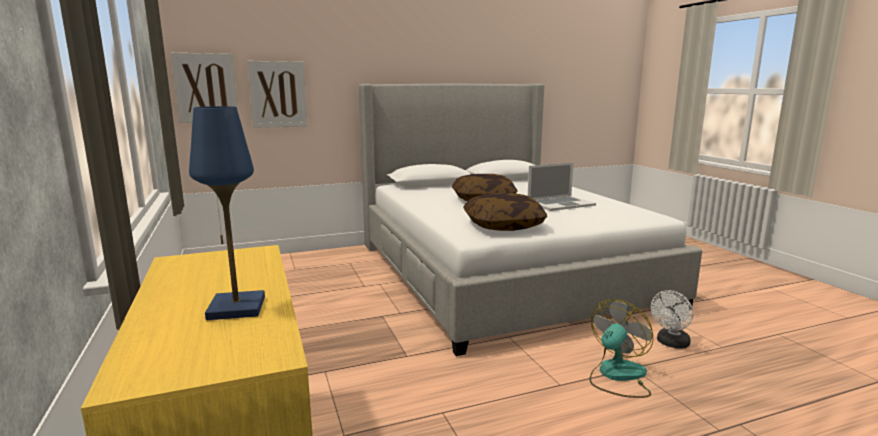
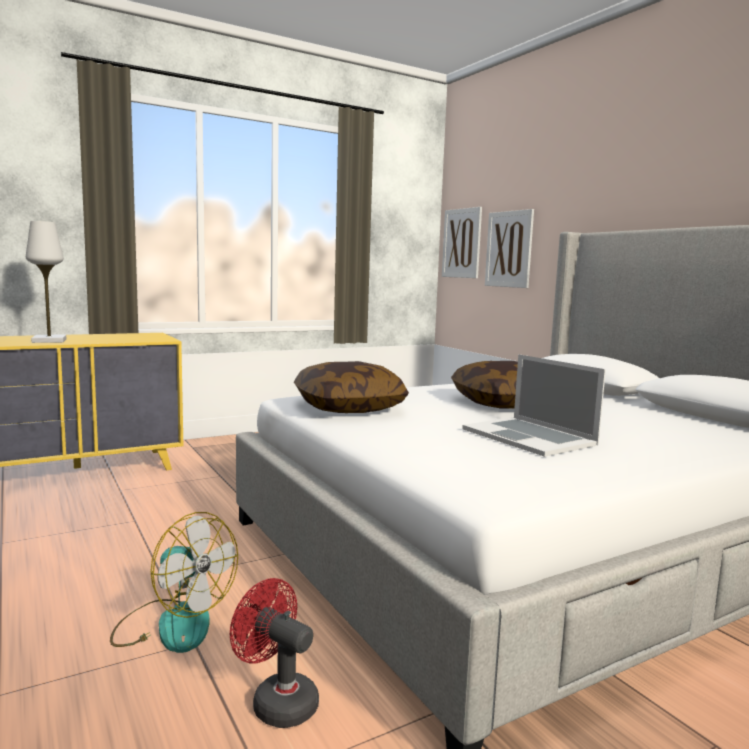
camera: 80 degrees right, 5 degrees down
blue table lamp [189,106,265,320] -> white table lamp [26,221,66,343]
white fan [651,290,694,349] -> red fan [230,578,319,728]

